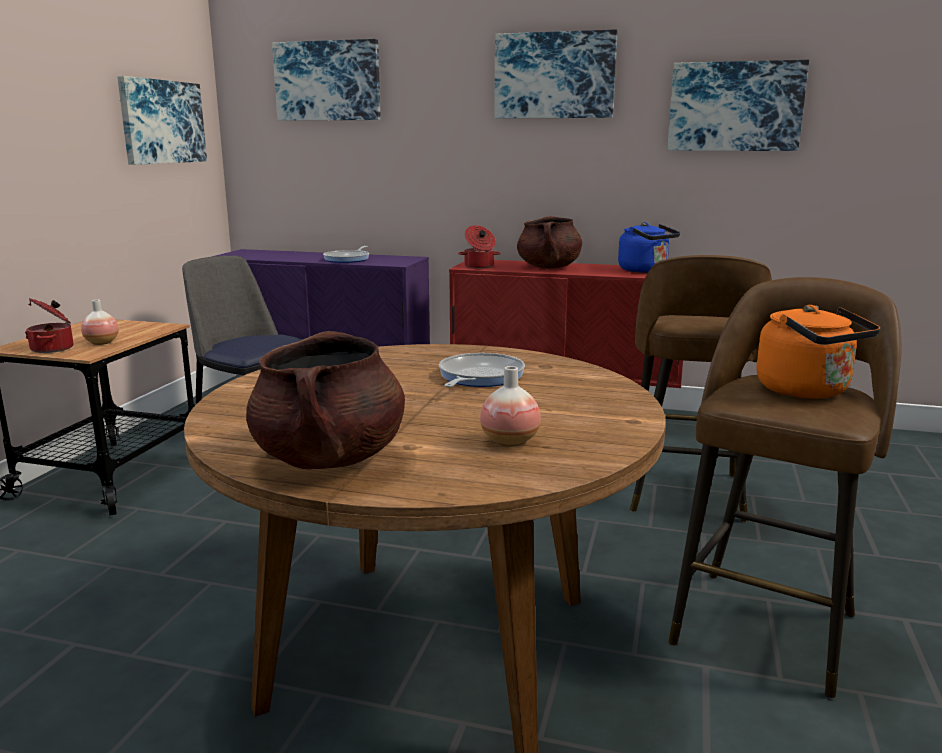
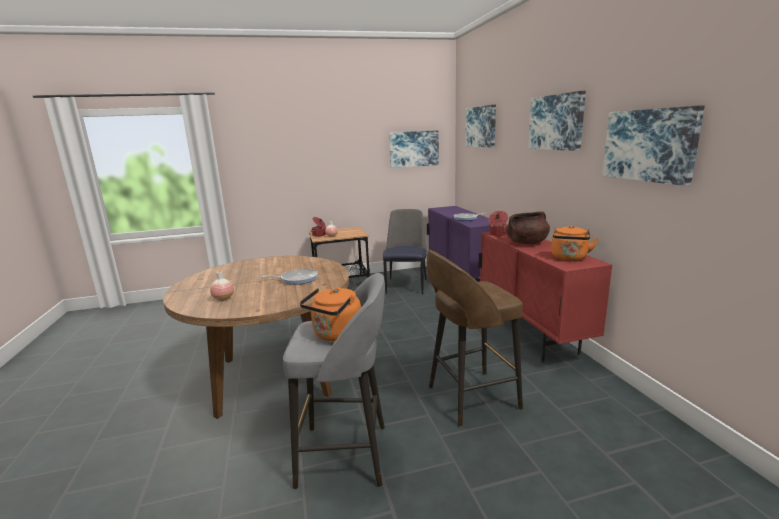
camera: 60 degrees right, 0 degrees up
brown cooking pot [246,331,405,470] -> none
blue kettle [618,222,680,273] -> orange kettle [551,225,598,261]
brown stool [668,277,902,698] -> grey stool [283,273,385,489]

